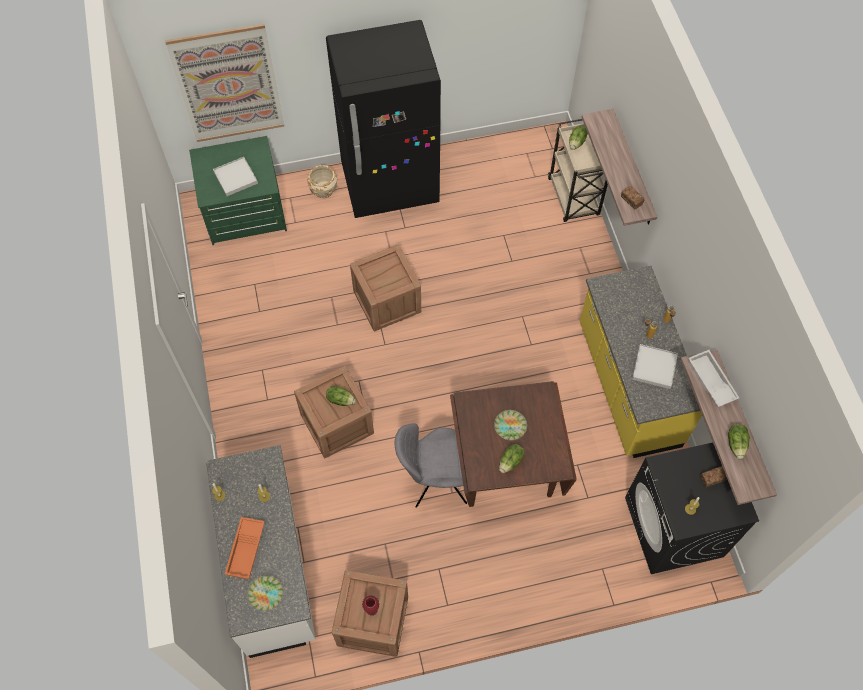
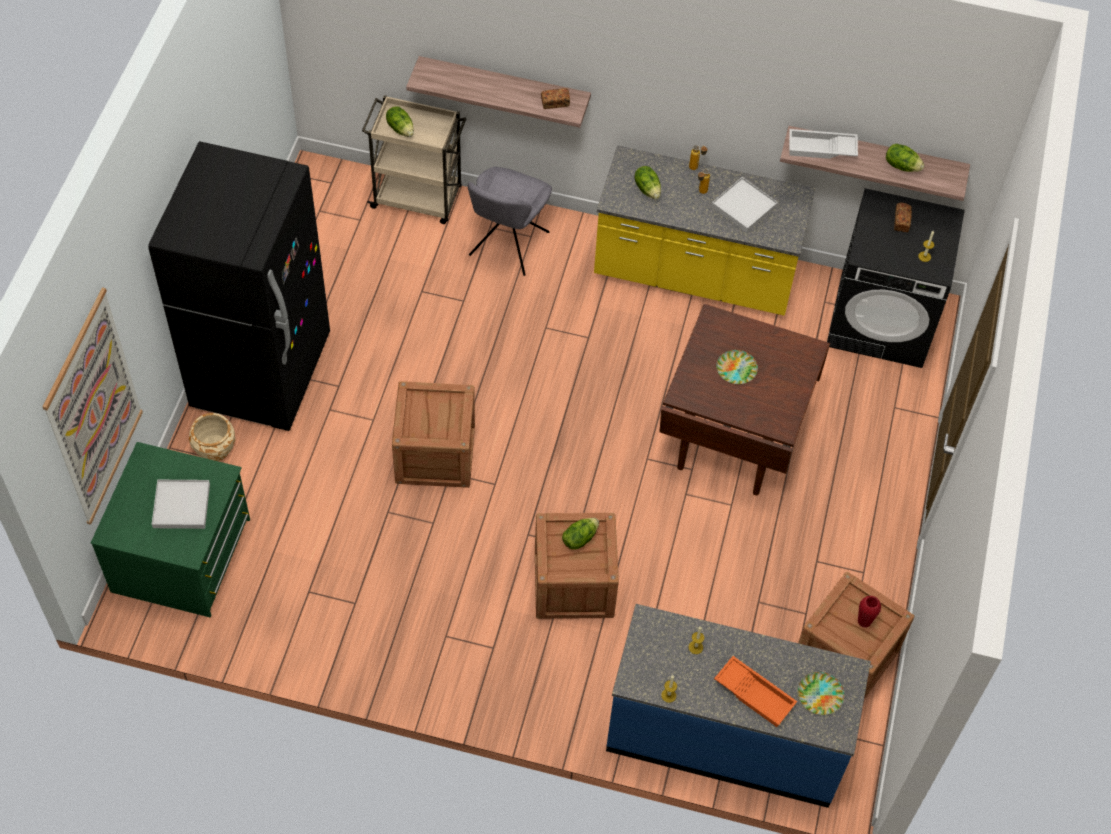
camera: 65 degrees left, 5 degrees down
white counter [206,445,316,658] -> blue counter [606,604,871,808]
grey chair [395,423,467,508] -> grey chair moved to [468,167,552,276]
lettuce [499,444,525,473] -> lettuce moved to [635,166,661,199]

